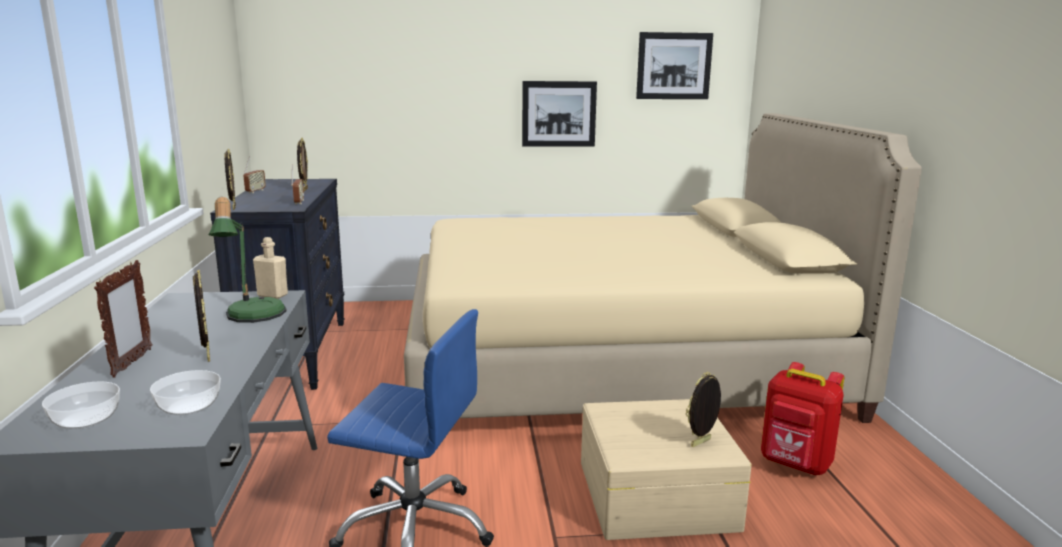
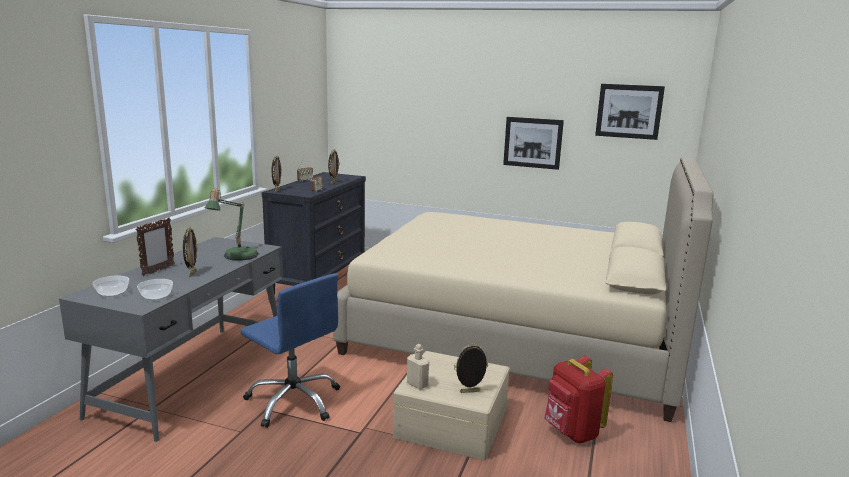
camera: 25 degrees right, 0 degrees up
beige bottle [253,237,288,299] -> beige bottle moved to [407,344,429,390]

